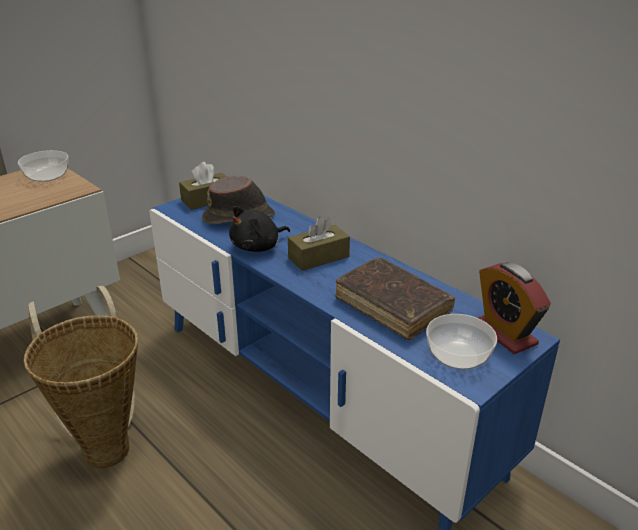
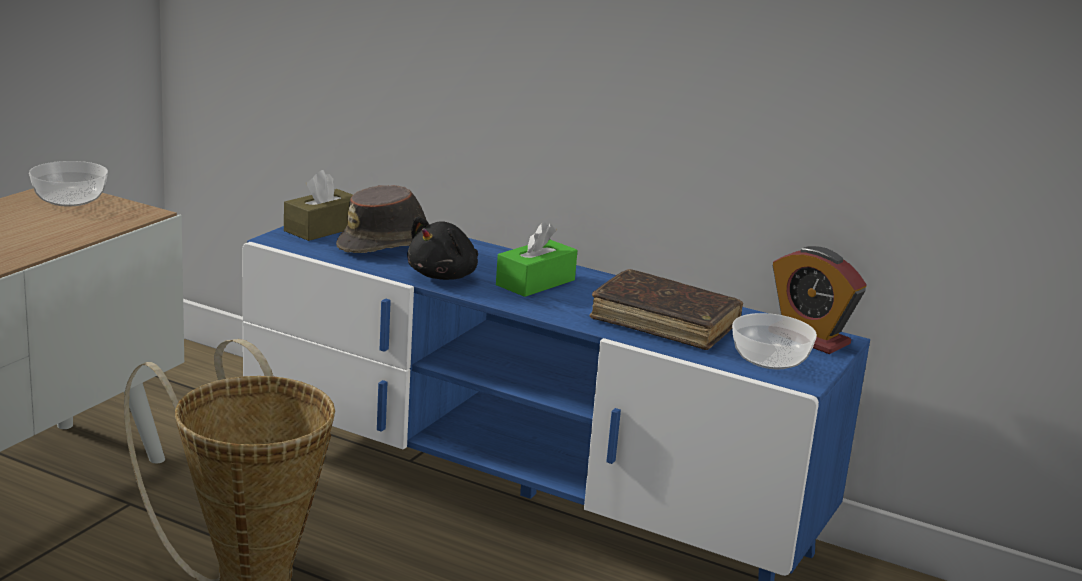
camera: 20 degrees left, 10 degrees down
brown tissue box [288,216,350,271] -> green tissue box [496,222,577,297]

